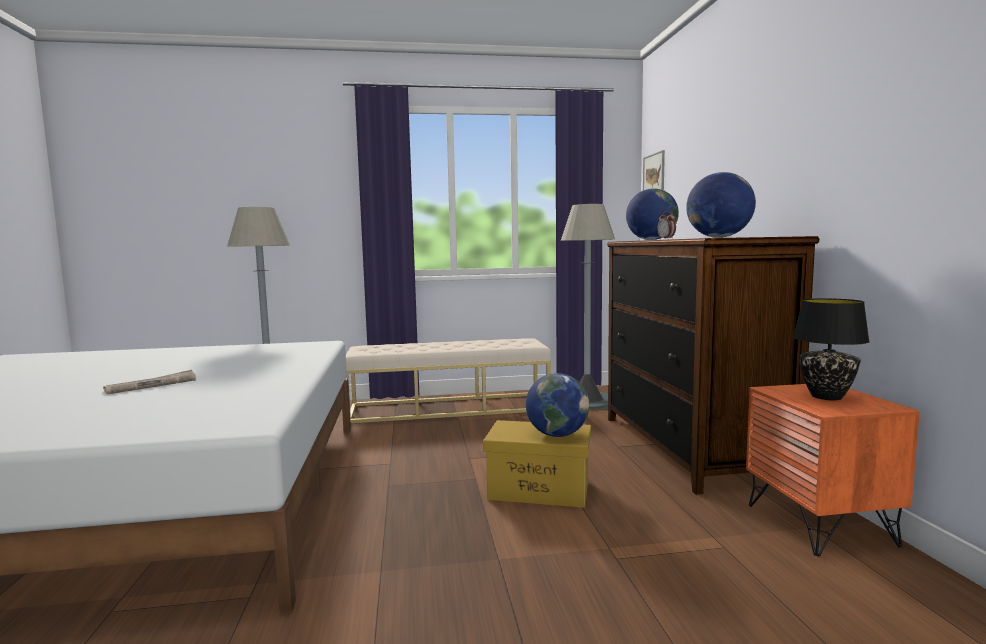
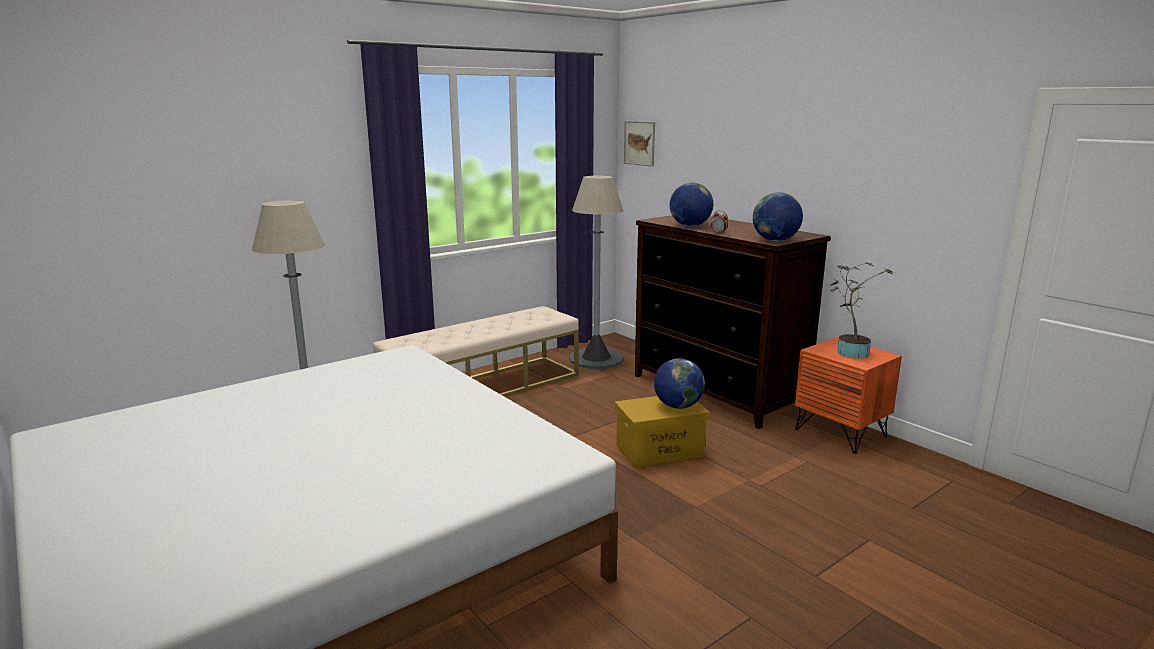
camera: 30 degrees left, 10 degrees up
newspaper [103,370,196,394] -> none
black table lamp [793,298,870,400] -> potted plant [830,262,894,359]

